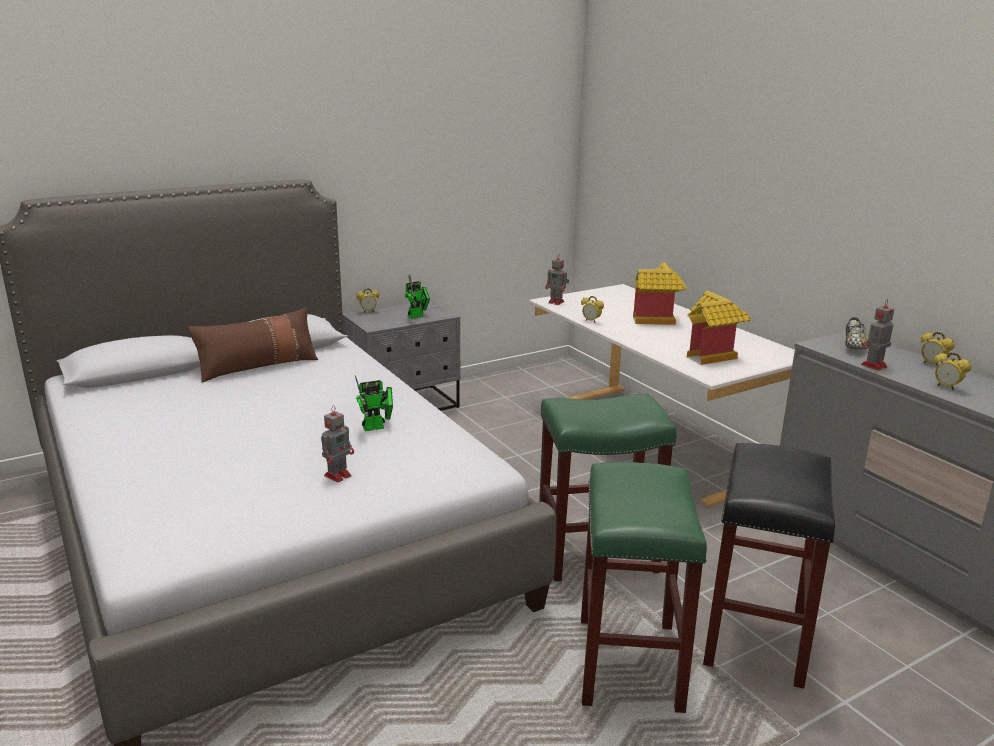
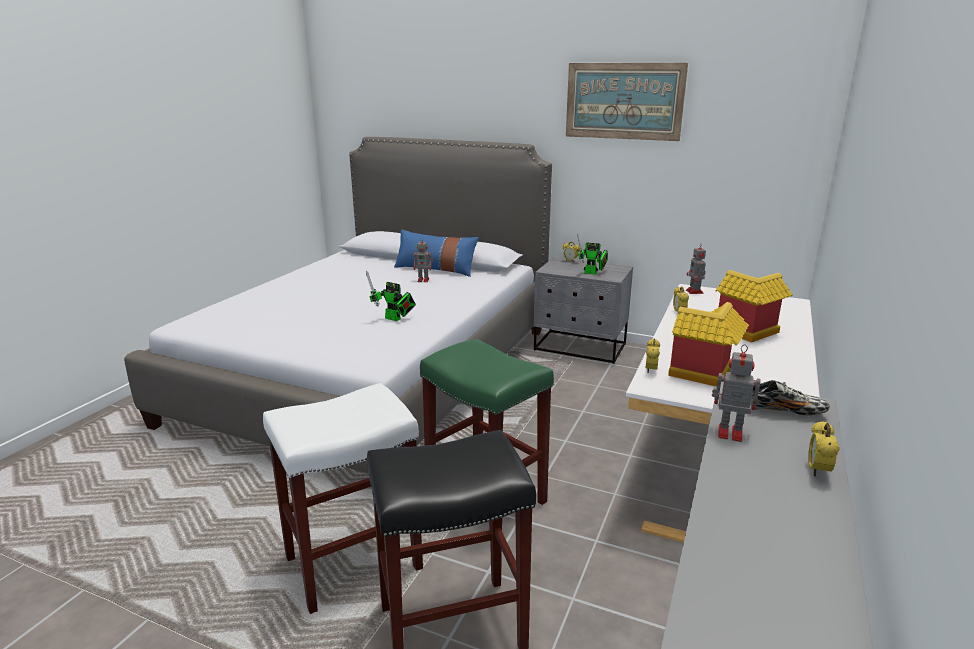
camera: 55 degrees right, 0 degrees up
brown pillow [188,308,318,383] -> blue pillow [394,229,479,277]
toy robot [321,406,354,482] -> toy robot moved to [414,239,433,282]
green stool [581,462,707,713] -> white stool [263,383,423,614]
shoe [845,317,867,349] -> shoe turned 150 degrees counterclockwise [751,380,830,416]
alarm clock [934,352,971,390] -> alarm clock moved to [646,339,660,373]
none -> picture [566,63,688,141]

